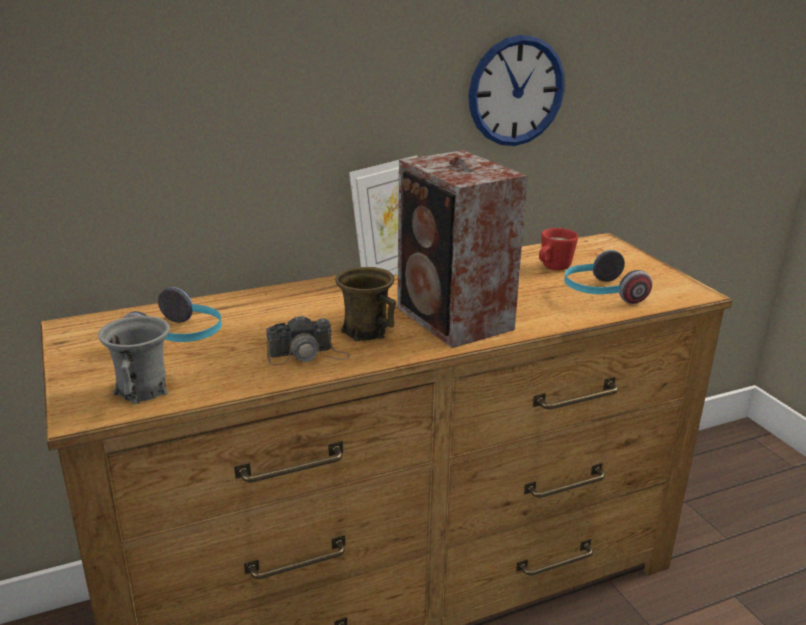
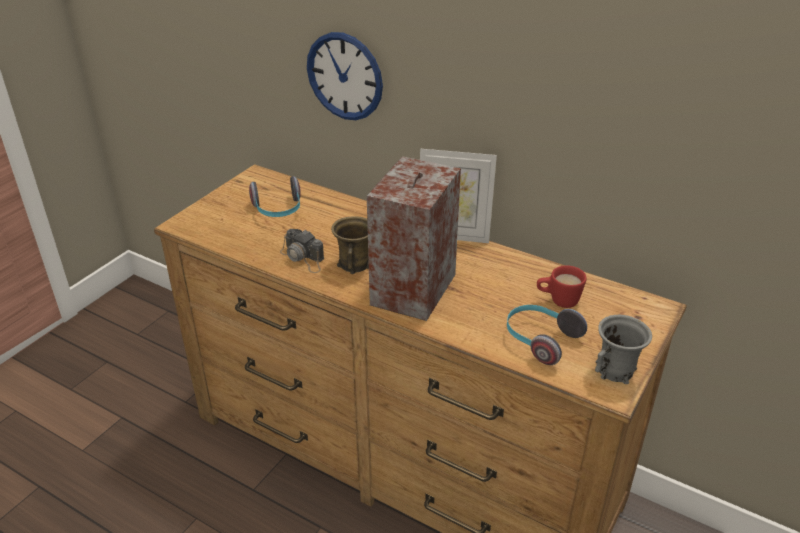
camera: 55 degrees right, 10 degrees up
grey mug [98,316,170,404] -> grey mug moved to [595,315,652,384]
wall clock [468,35,565,146] -> wall clock moved to [307,32,383,120]

